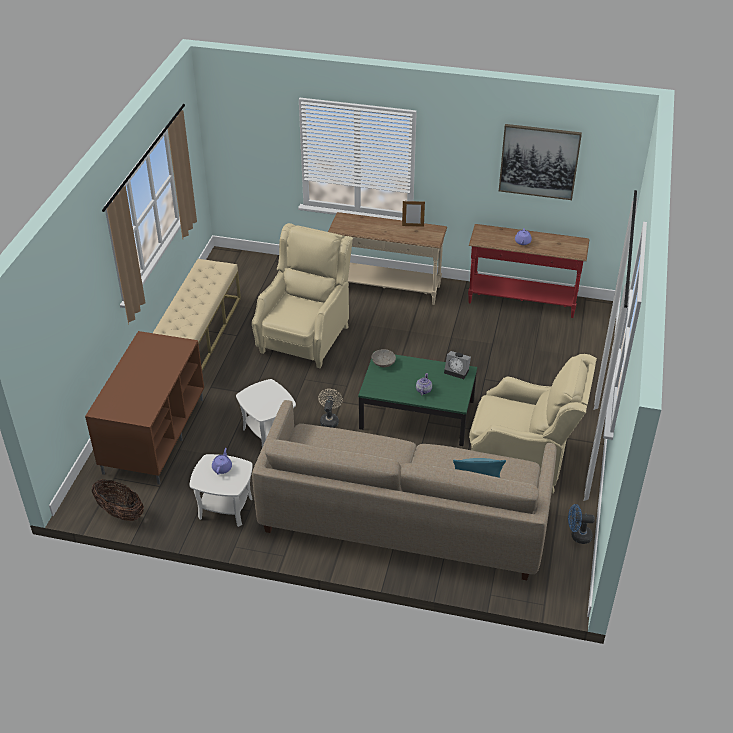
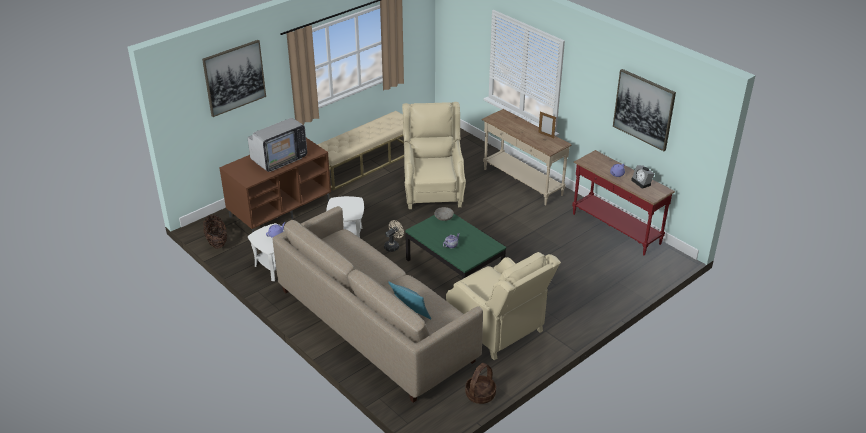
camera: 35 degrees right, 5 degrees down
beige armchair [252,223,353,368] -> beige armchair turned 60 degrees counterclockwise [402,102,466,209]
alarm clock [444,351,471,379] -> alarm clock moved to [631,165,654,189]
blue fan [568,504,595,544] -> basket [465,363,496,404]
none -> picture [202,40,266,117]
none -> television [248,118,307,172]

